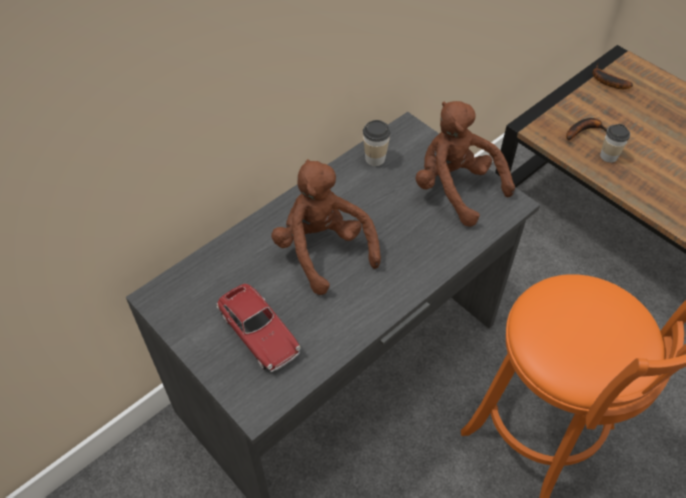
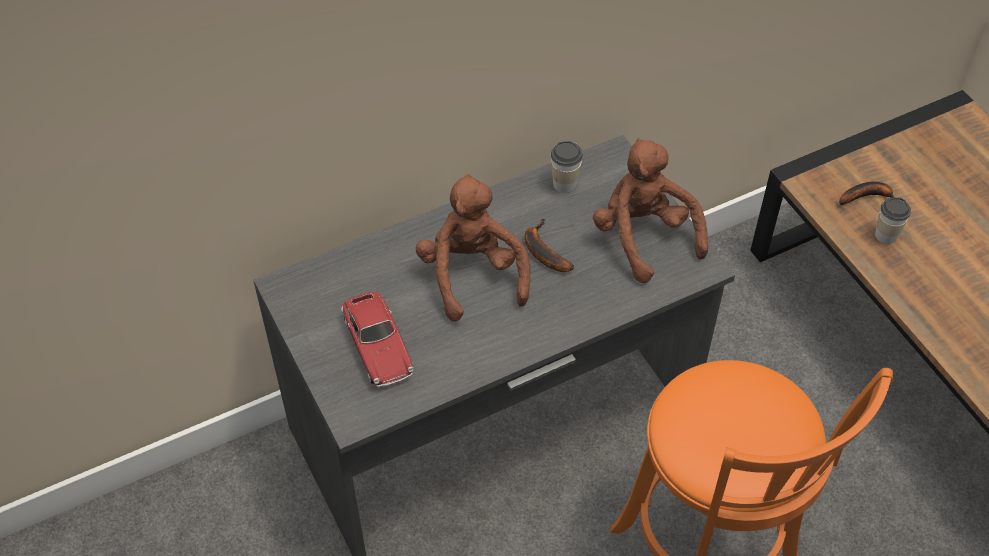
camera: 15 degrees right, 0 degrees up
banana [592,64,633,89] -> banana moved to [525,218,574,272]

